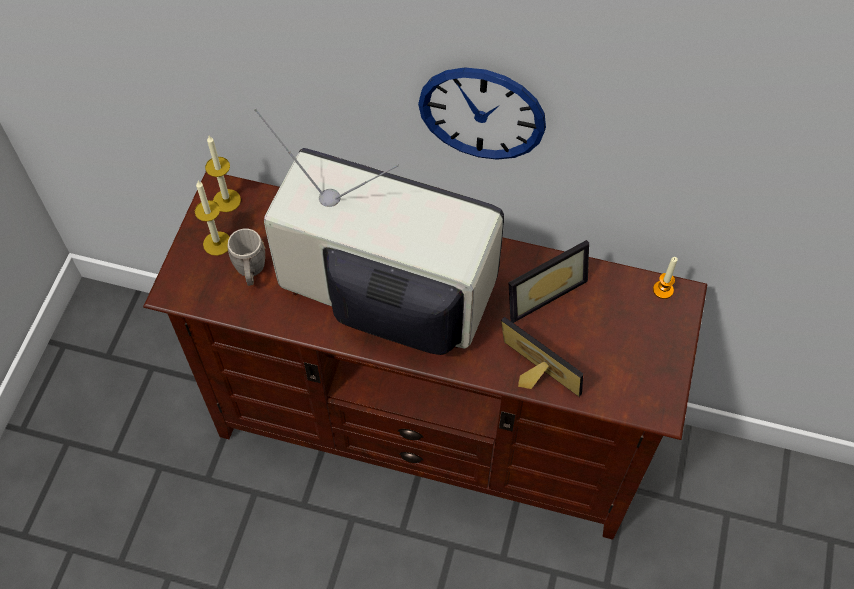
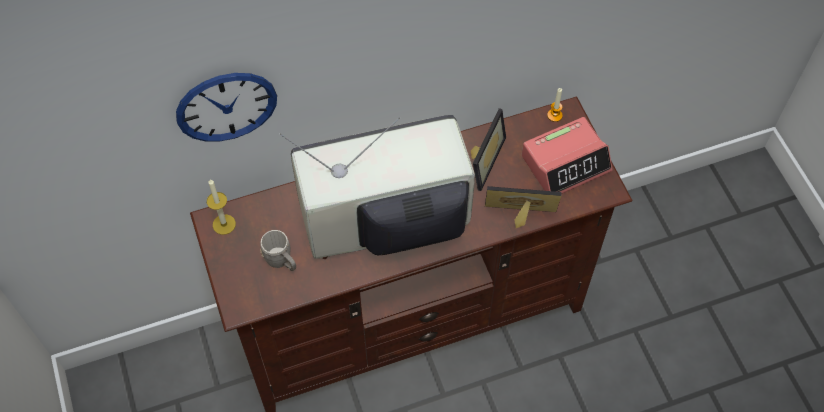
camera: 35 degrees left, 0 degrees up
candle [195,181,230,256] -> none
wall clock [418,67,546,160] -> wall clock moved to [176,73,277,141]
none -> alarm clock [522,117,612,194]

